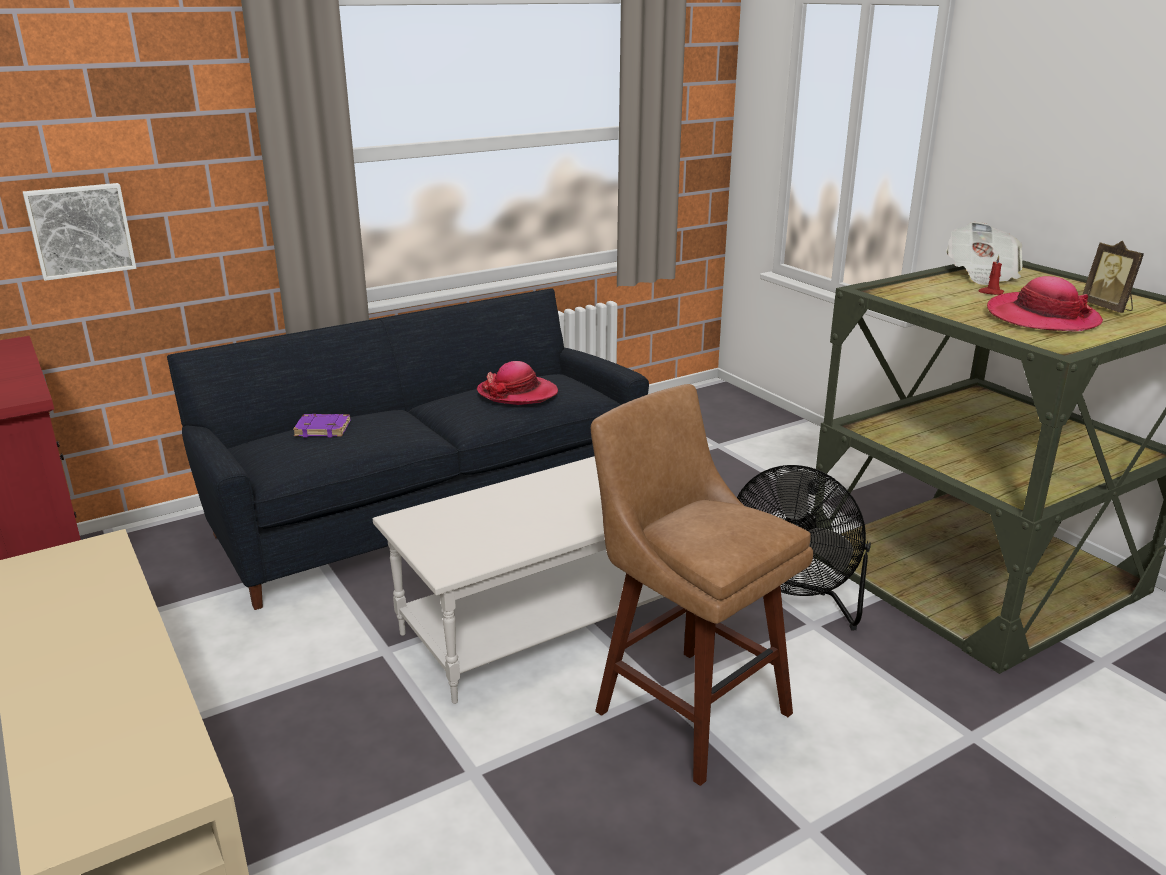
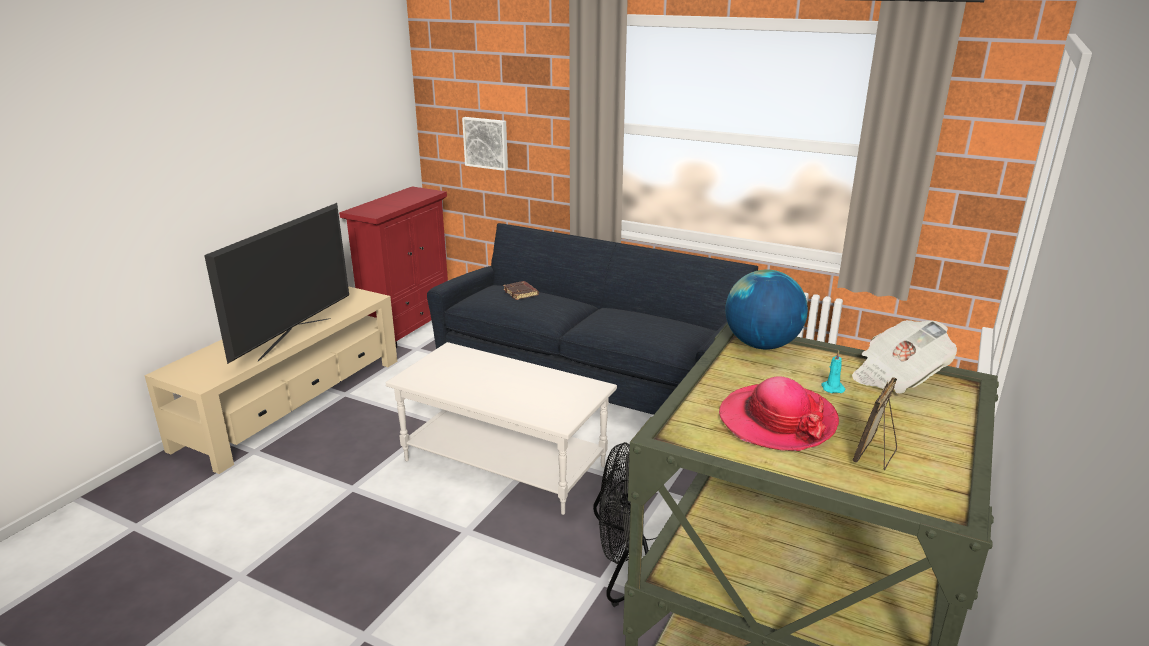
camera: 60 degrees right, 0 degrees up
purple book [293,414,350,438] -> brown book [503,281,539,300]
hat [477,361,558,405] -> none
brown stool [591,384,813,786] -> none
red candle [978,255,1004,295] -> turquoise candle [822,350,845,393]
none -> television [204,203,349,364]
none -> globe [725,270,808,350]

